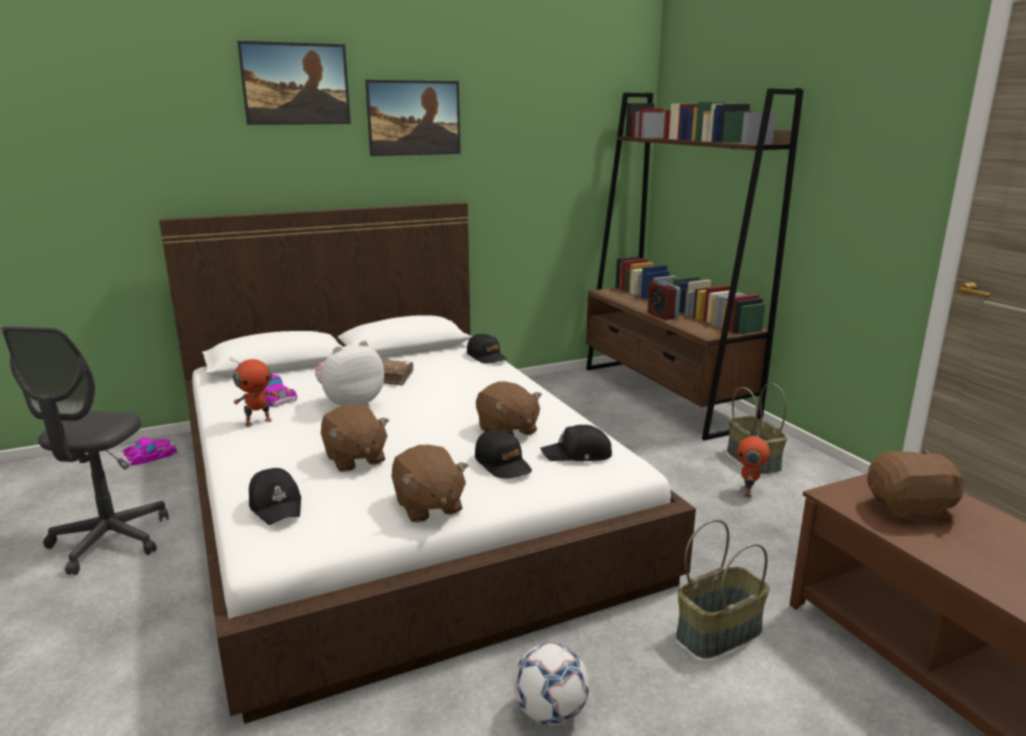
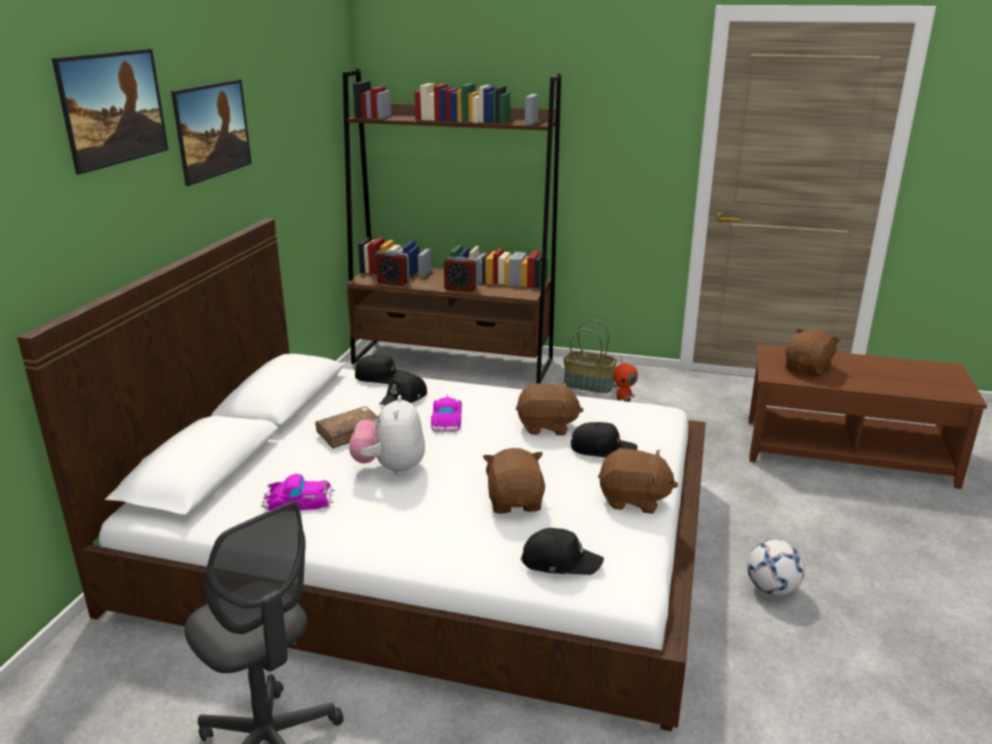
camera: 50 degrees left, 5 degrees up
toy car [120,437,180,466] -> toy car moved to [431,394,462,432]
toy robot [230,358,276,427] -> none
brown plush toy [321,404,389,472] -> brown plush toy turned 105 degrees counterclockwise [483,448,545,514]
black cap [540,425,612,461] -> black cap moved to [379,373,427,406]
basket [676,519,770,659] -> none
none -> alarm clock [376,250,410,286]

